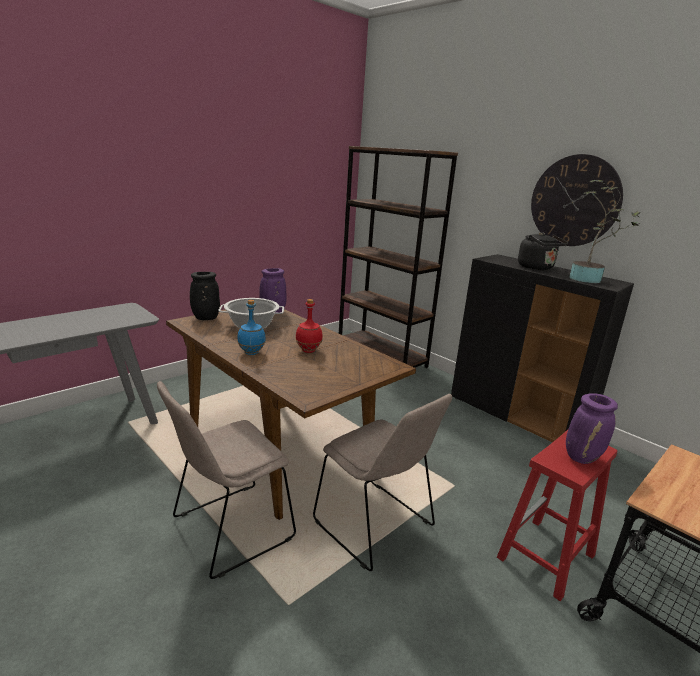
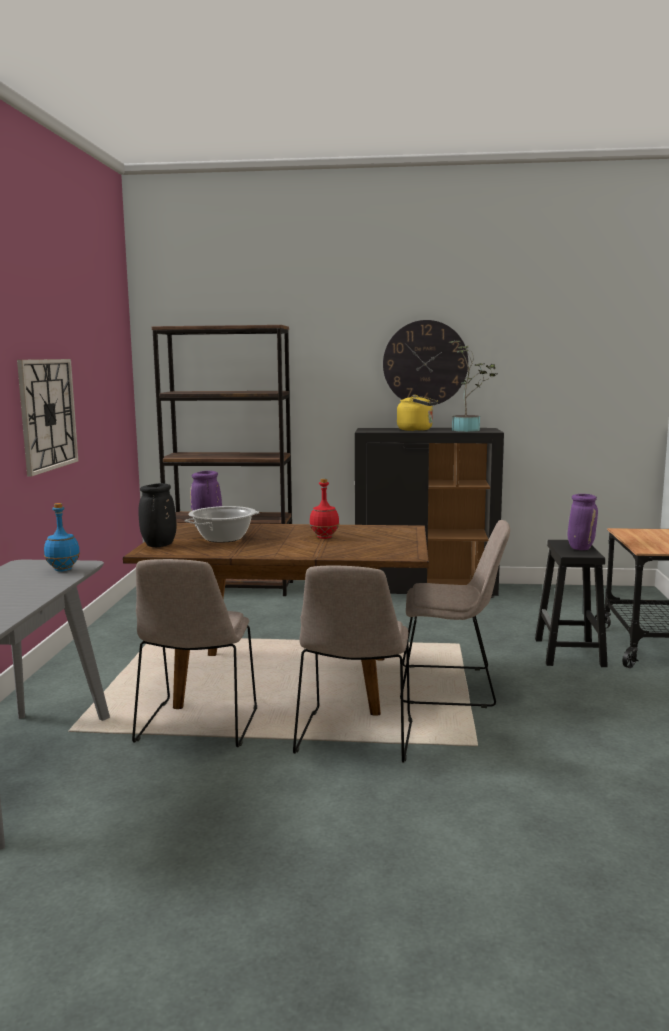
camera: 40 degrees left, 10 degrees down
blue bottle [237,300,266,355] -> blue bottle moved to [44,503,80,572]
red stool [497,430,617,601] -> black stool [535,540,608,667]
black kettle [518,232,568,270] -> yellow kettle [397,395,438,431]
none -> wall clock [17,359,78,476]
none -> beige chair [132,559,257,747]

